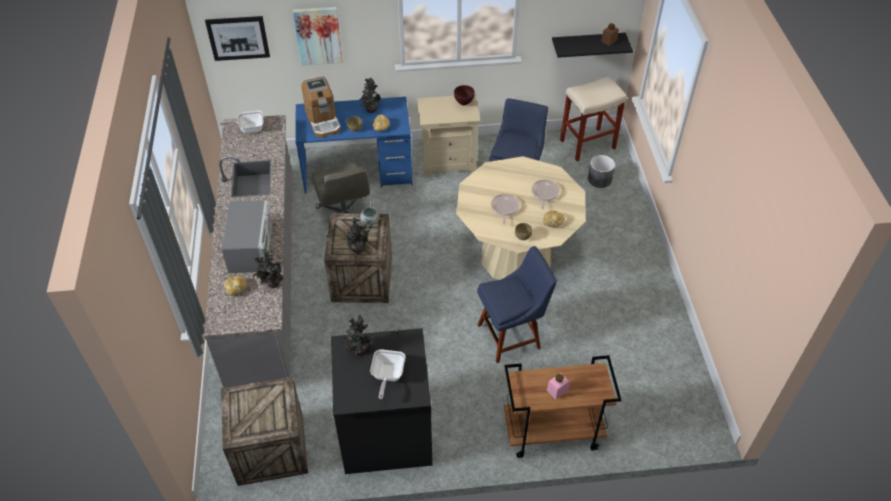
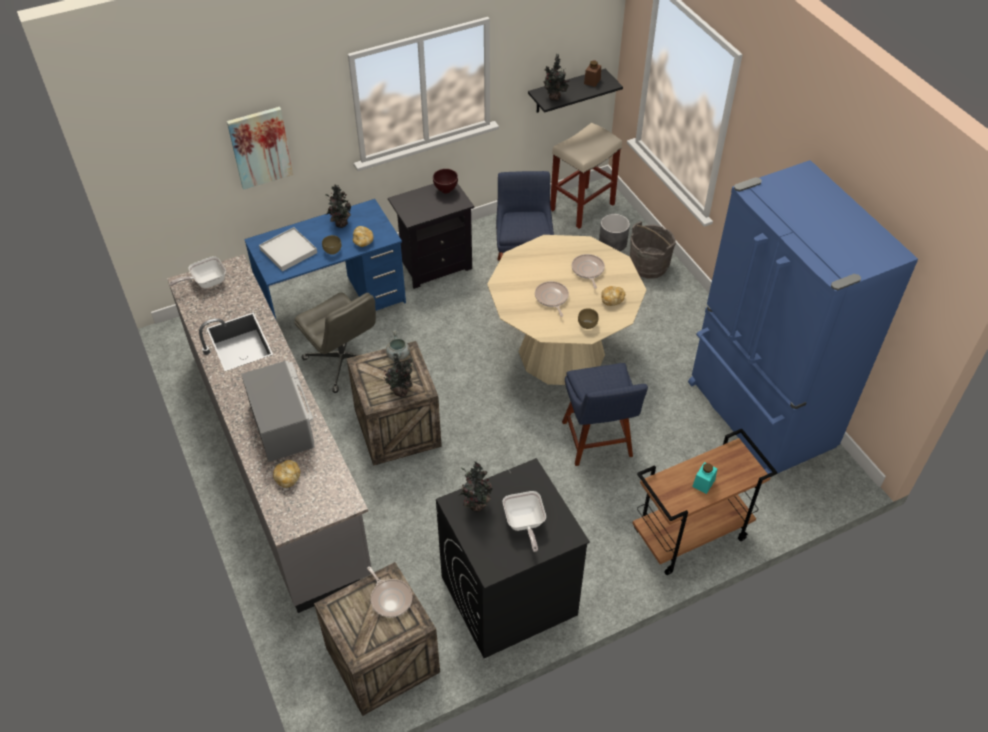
camera: 20 degrees left, 0 degrees up
picture [205,16,270,61] -> none
potted plant [253,249,285,288] -> potted plant moved to [544,54,570,101]
coffee machine [302,76,341,138] -> white tray [259,227,317,272]
beige nightstand [417,95,480,176] -> black nightstand [388,183,474,289]
blue chair [477,246,557,363] -> blue chair turned 120 degrees clockwise [562,363,648,466]
pink jar [547,373,569,399] -> turquoise jar [692,462,717,494]
none -> frying pan [367,566,412,618]
none -> grey bucket [630,221,676,279]
none -> blue fridge [688,160,918,474]

